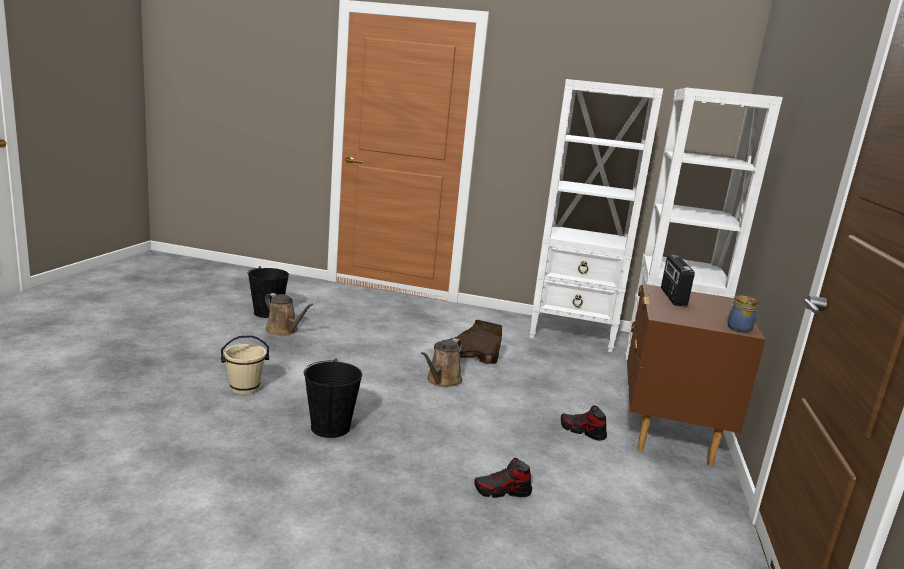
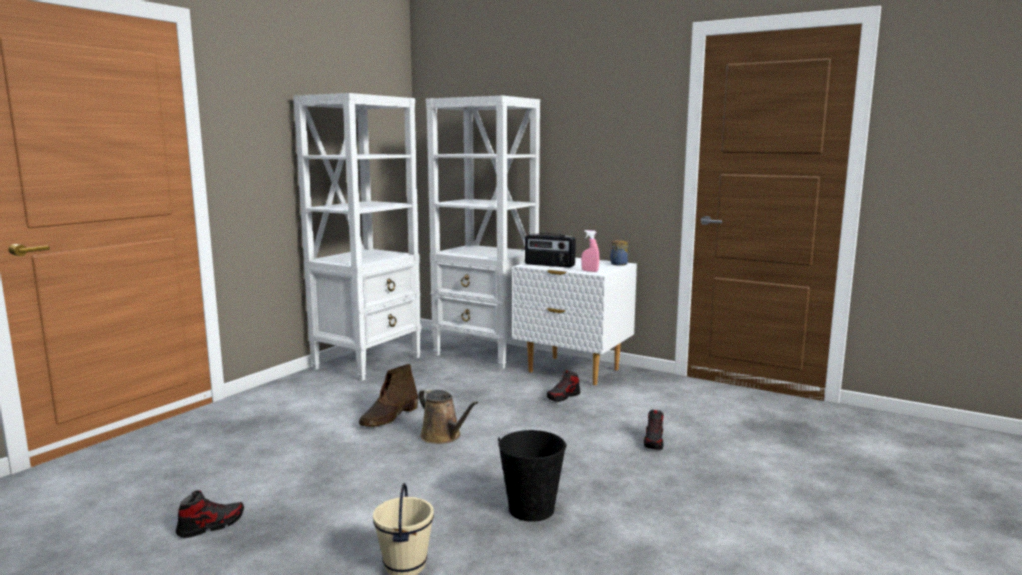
camera: 70 degrees left, 5 degrees down
black bucket [248,266,289,318] -> none
brown watering can [265,293,313,336] -> shoe [176,490,244,538]
brown nightstand [627,284,766,466] -> white nightstand [513,258,637,385]
none -> pink spray bottle [581,230,599,272]

